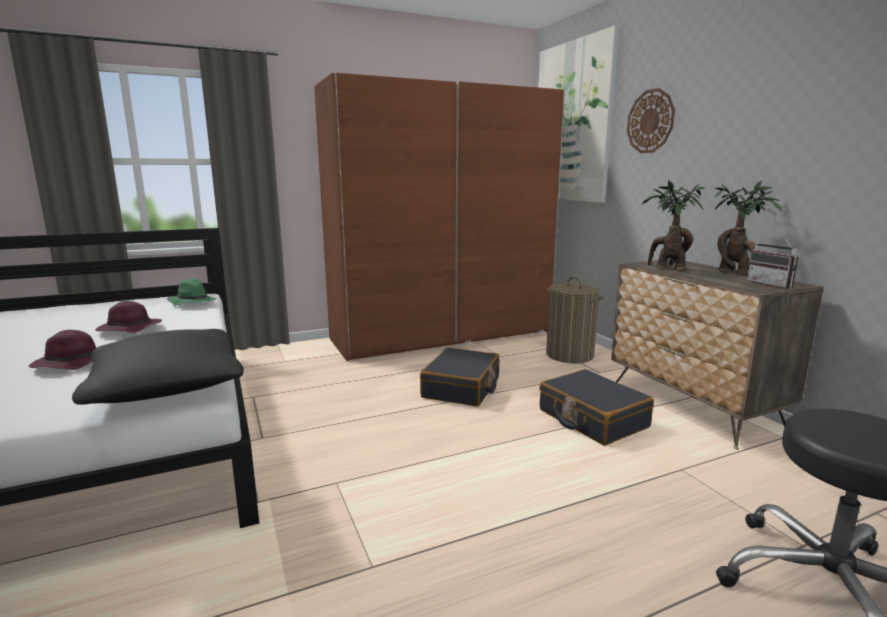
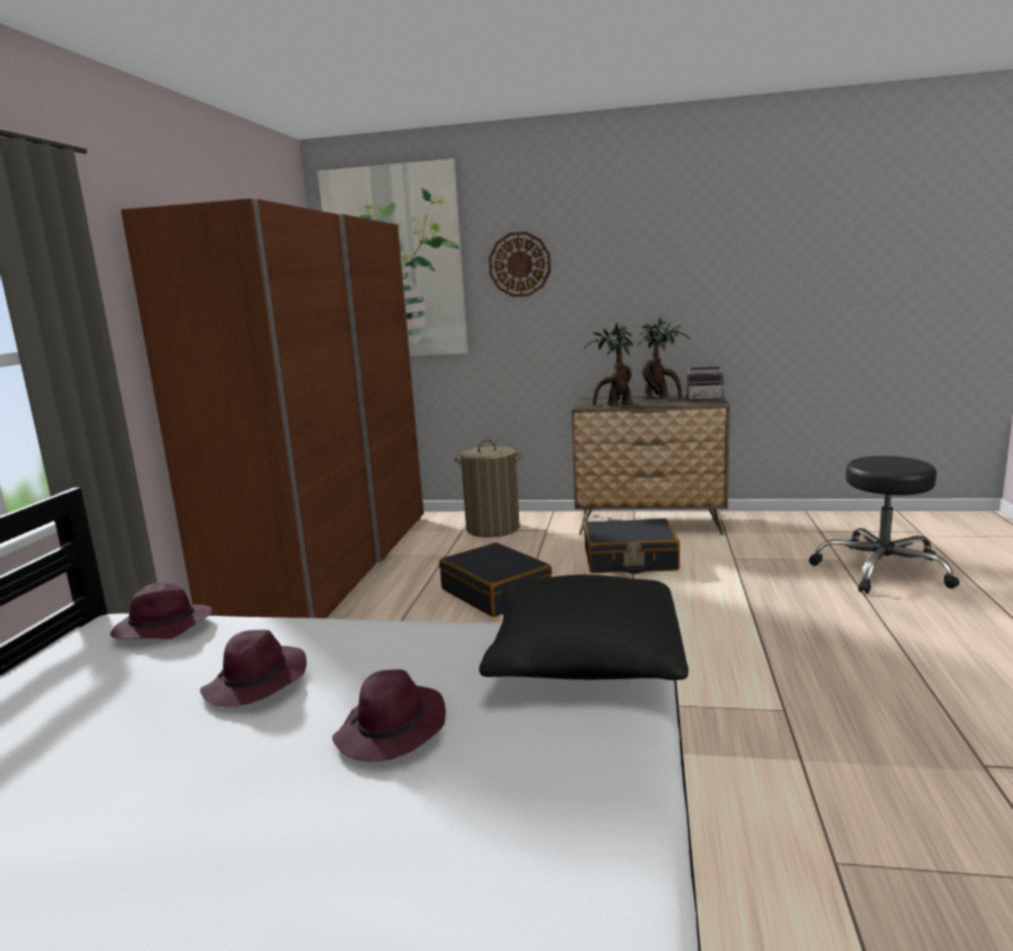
camera: 55 degrees left, 0 degrees up
green hat [167,279,217,305] -> purple hat [110,582,212,639]

